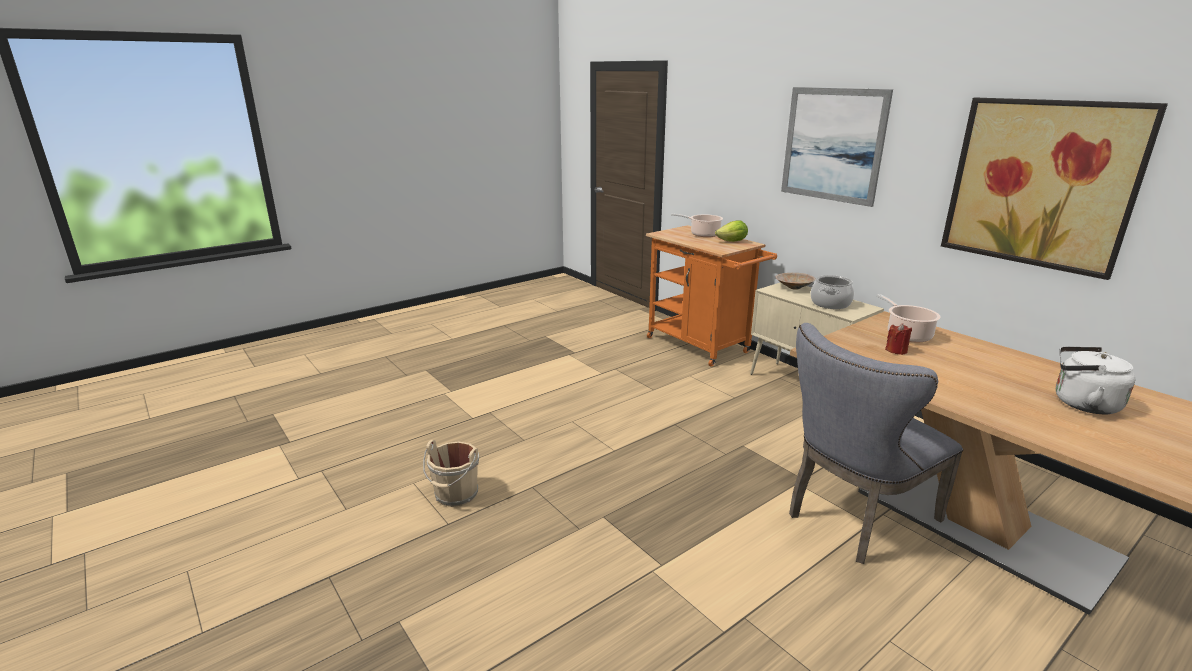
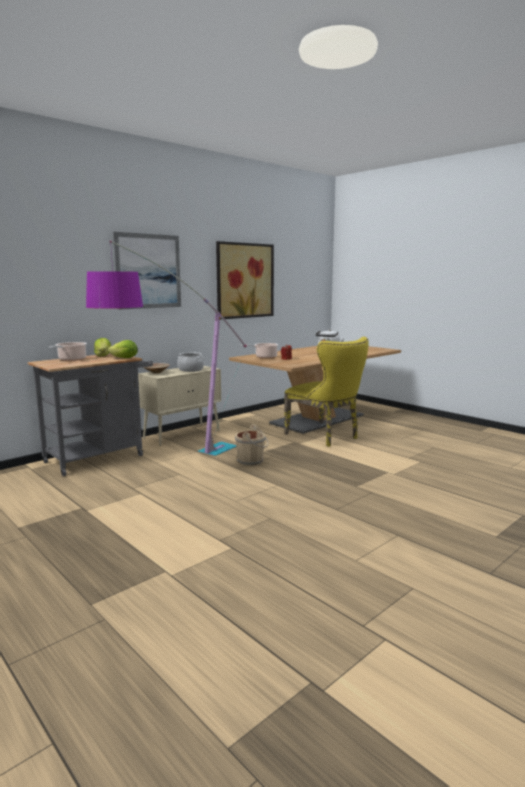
camera: 95 degrees left, 10 degrees down
beige bucket [423,440,479,507] -> beige bucket moved to [235,424,269,466]
orange cart [646,225,777,367] -> grey cart [27,353,153,476]
grey chair [789,323,963,564] -> yellow chair [284,337,369,447]
none -> floor lamp [86,241,247,456]
none -> lettuce [108,340,138,358]

